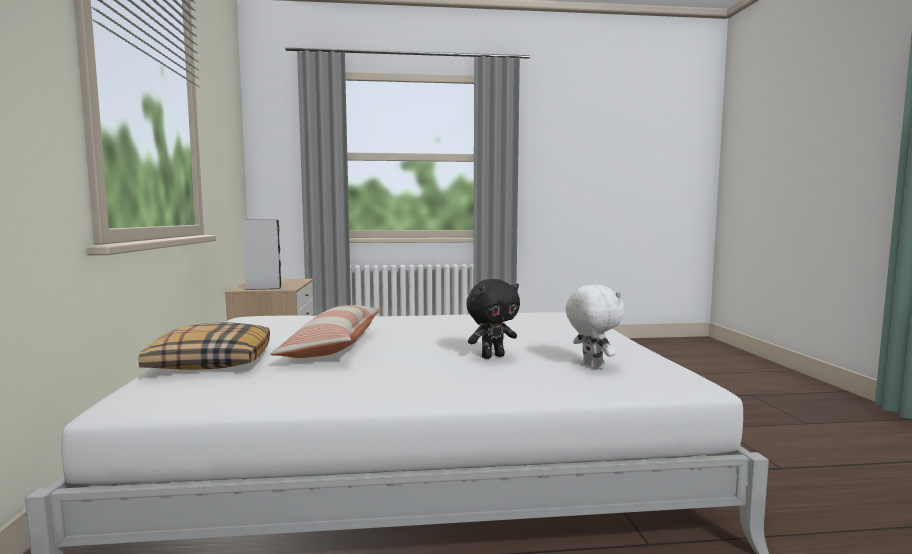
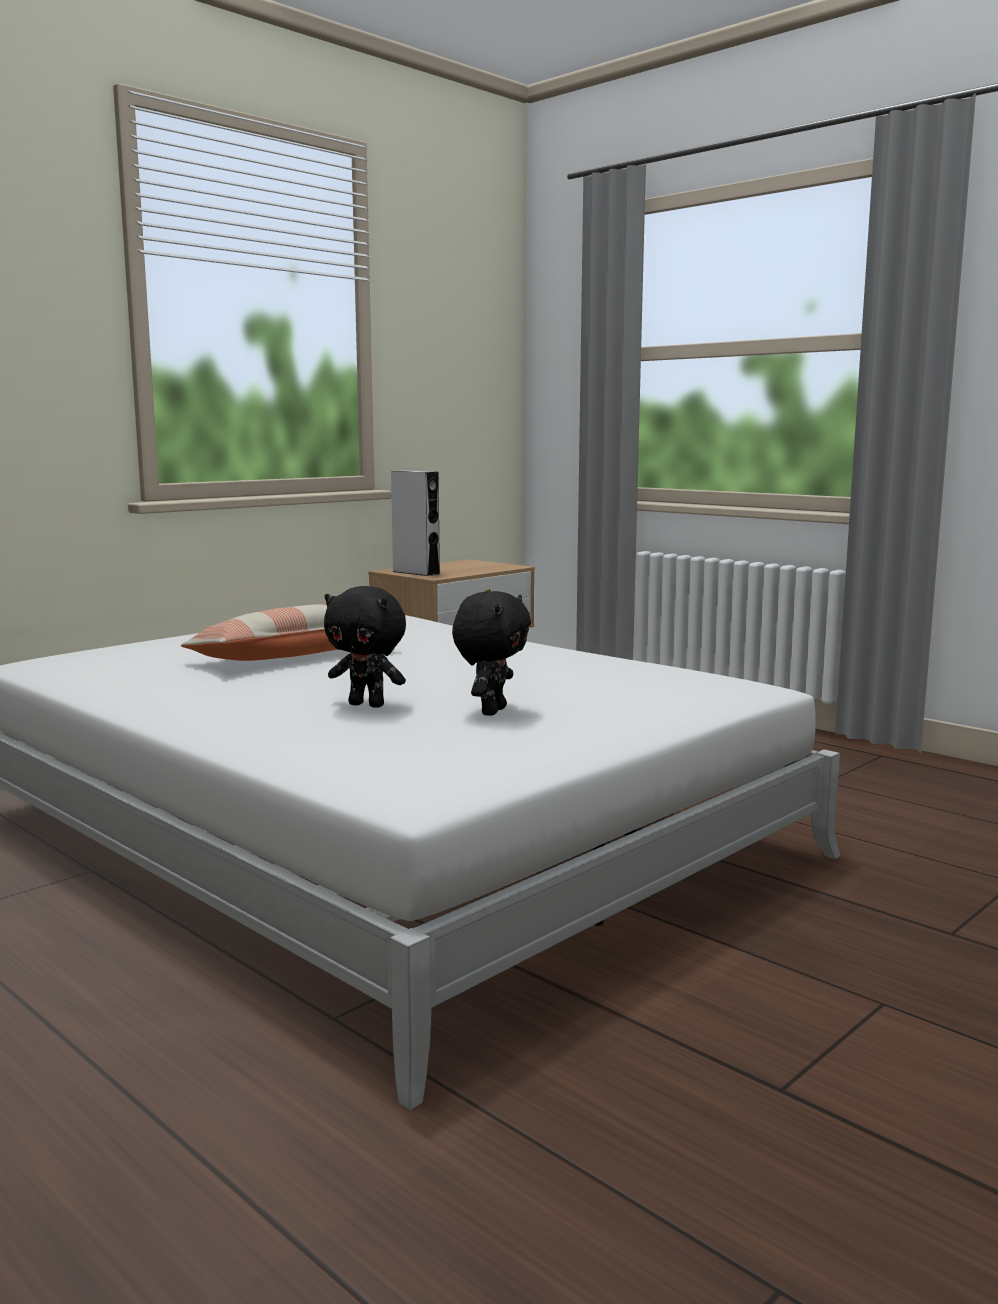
camera: 50 degrees right, 5 degrees up
pillow [139,322,270,370] -> none
white plush toy [565,285,624,369] -> none
none -> black plush toy [452,591,531,716]

